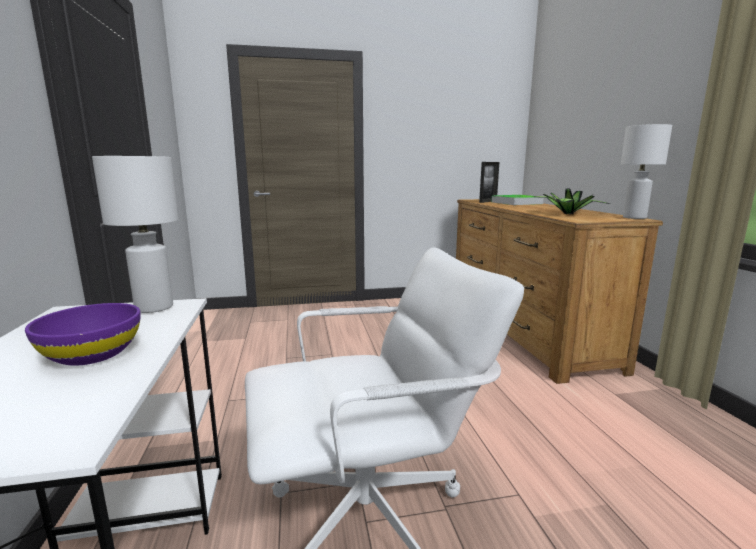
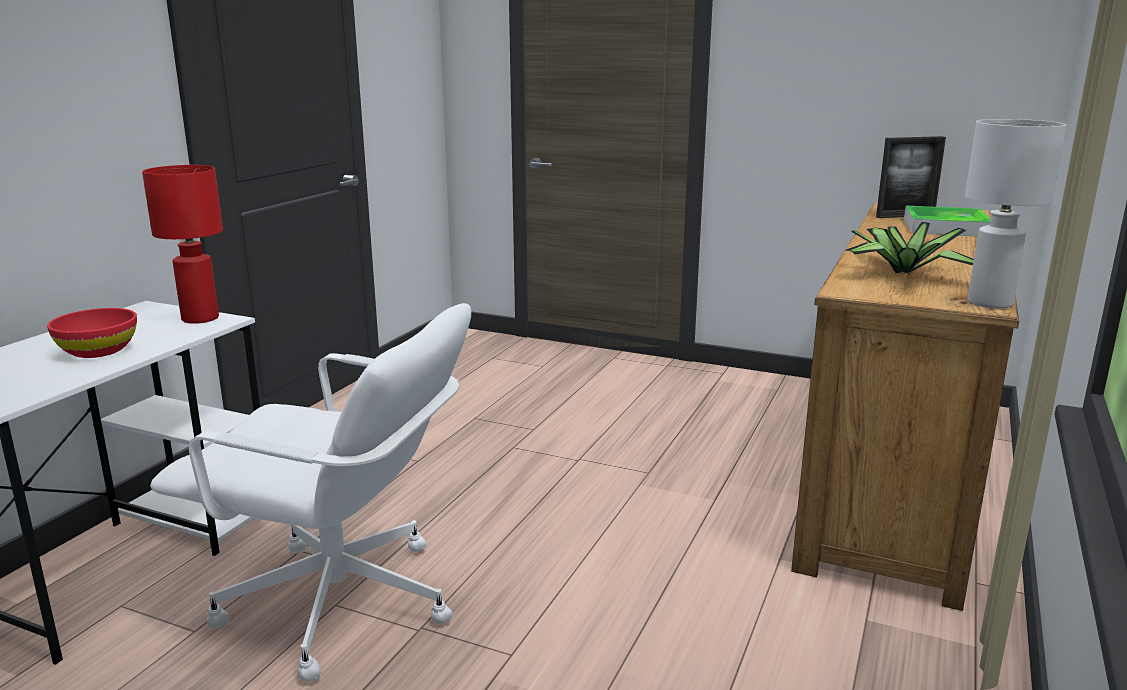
camera: 35 degrees right, 5 degrees up
purple bowl [25,303,141,366] -> red bowl [47,308,137,358]
white table lamp [92,156,178,313] -> red table lamp [142,165,223,324]

